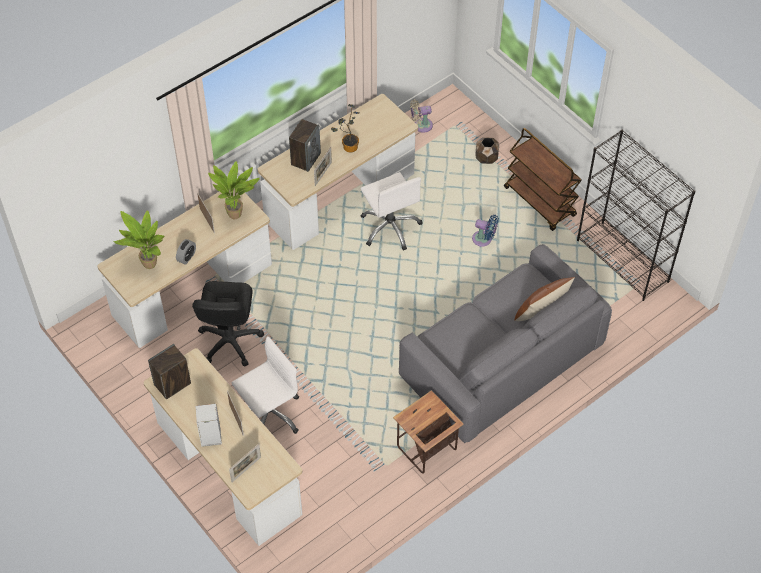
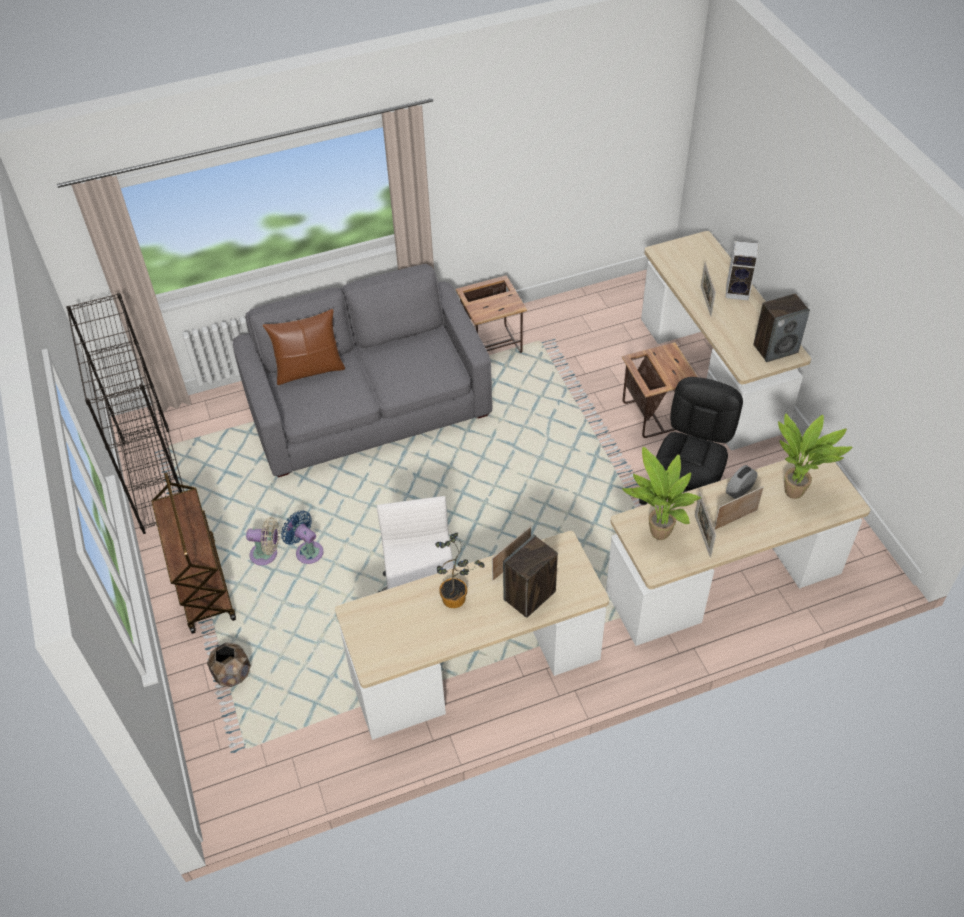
camera: 160 degrees left, 5 degrees down
picture frame [229,443,261,483] -> picture frame moved to [714,487,764,530]
white office chair [232,336,299,434] -> side table [622,342,697,438]
beige fan [410,100,433,133] -> beige fan moved to [246,517,279,565]

